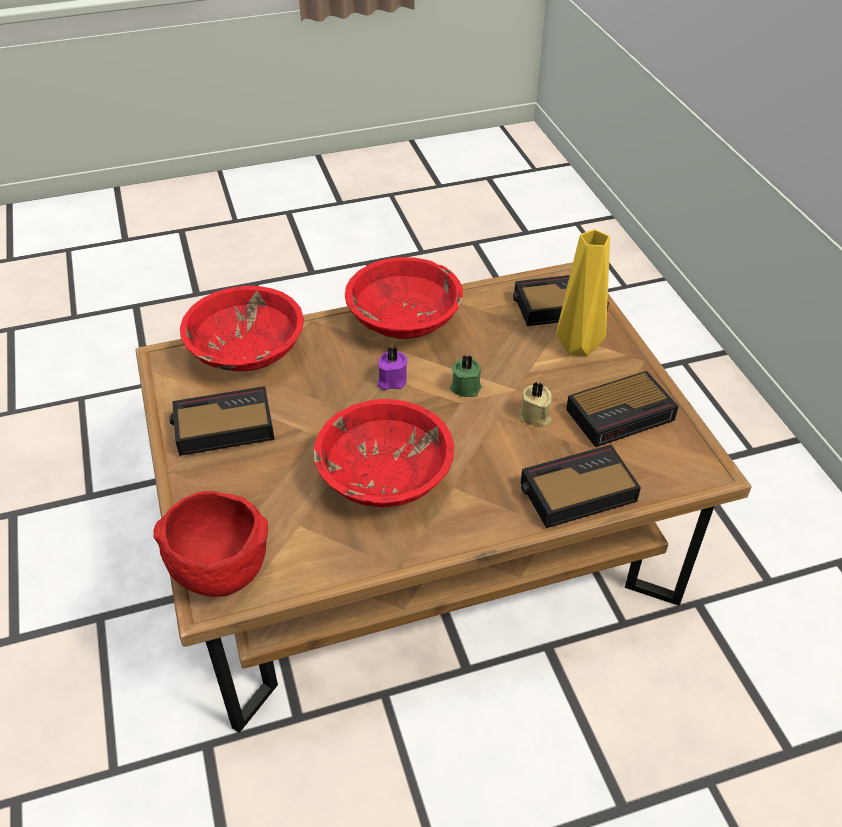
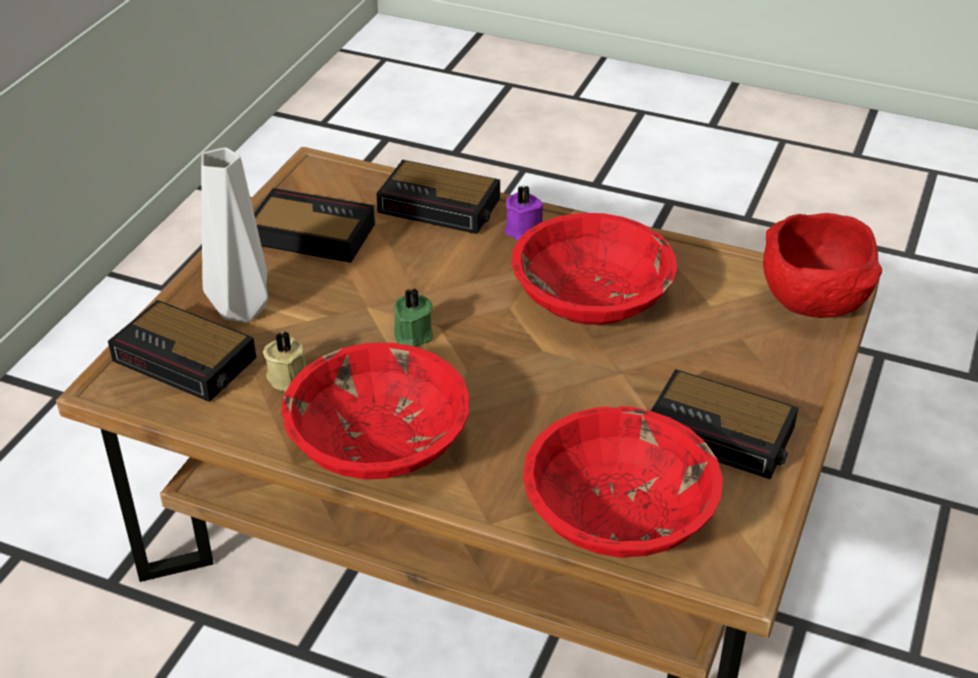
camera: 140 degrees left, 5 degrees down
purple candle [377,346,408,390] -> purple candle moved to [504,186,543,240]
beige candle [519,382,552,427] -> beige candle moved to [263,331,306,392]
yellow vase [556,229,610,356] -> grey vase [201,147,268,322]

